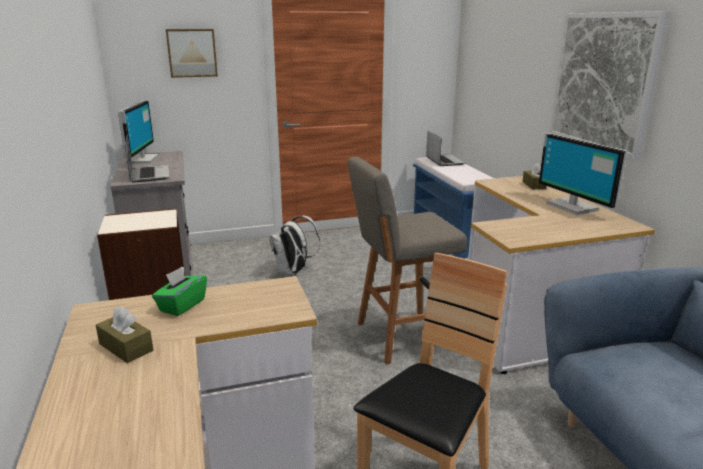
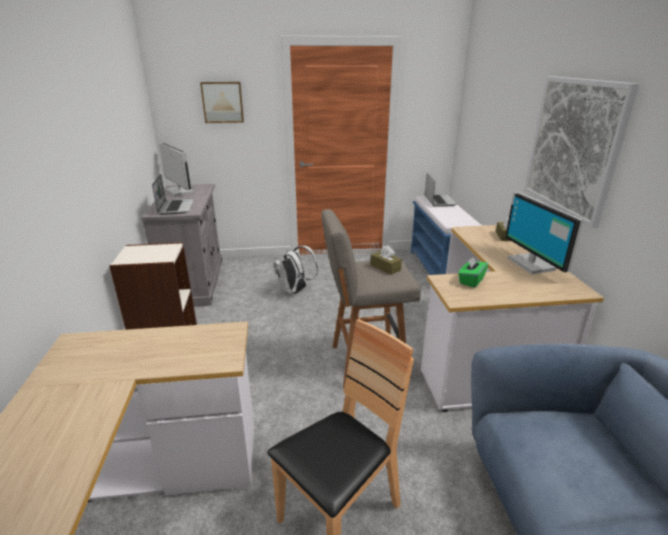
camera: 10 degrees right, 5 degrees up
brown tissue box [96,306,153,363] -> brown tissue box moved to [371,245,402,275]
monitor [118,101,160,164] -> monitor turned 45 degrees counterclockwise [159,143,194,196]
green tissue box [152,267,207,316] -> green tissue box moved to [458,255,488,288]

